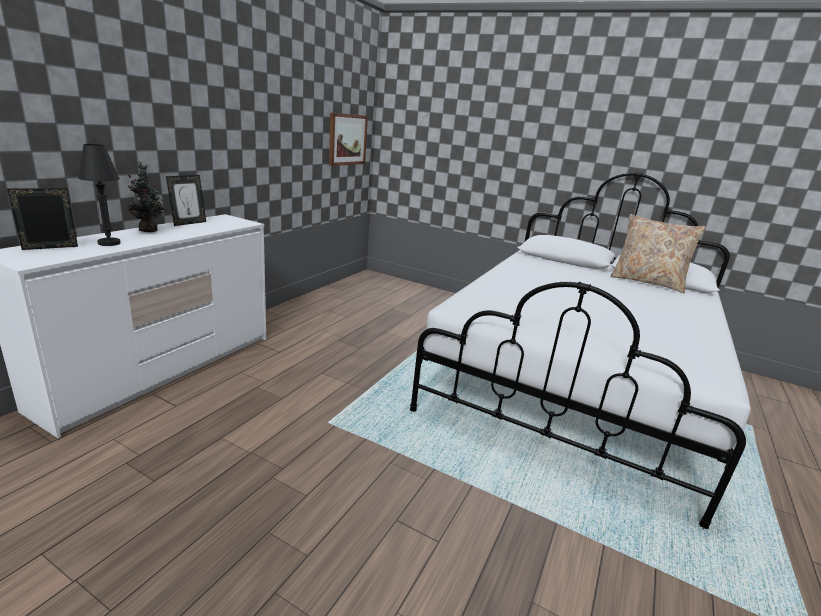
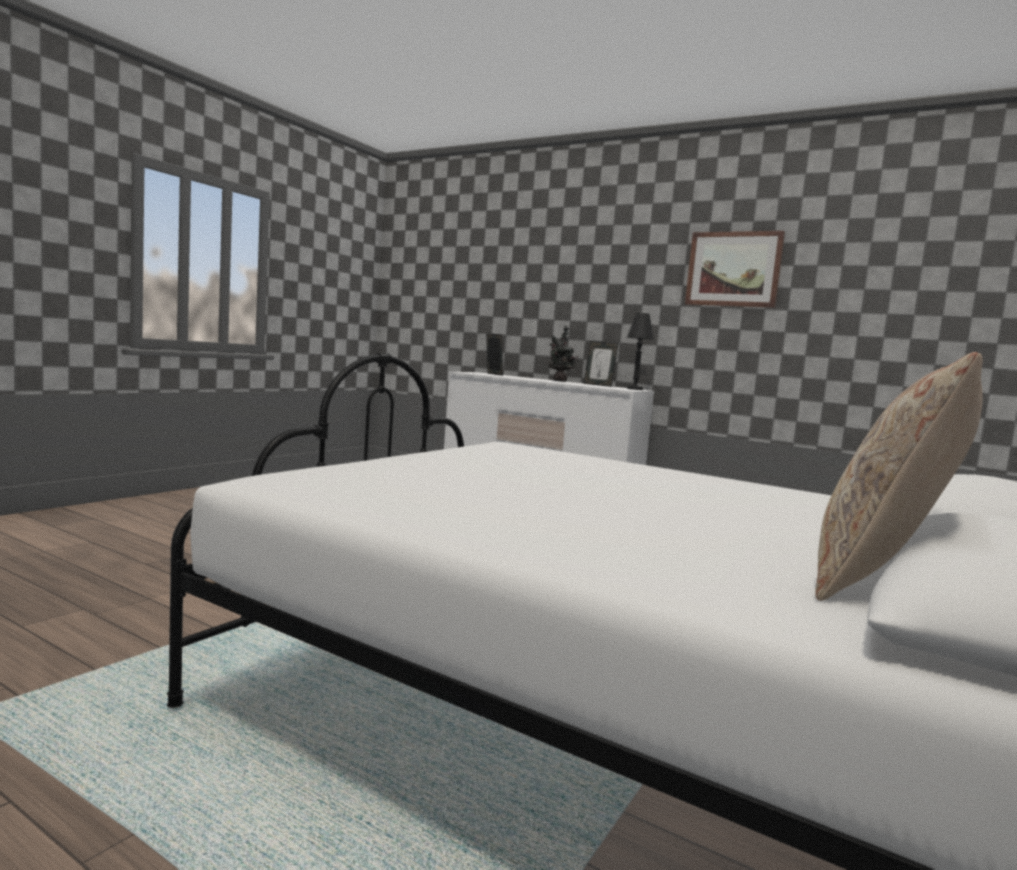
camera: 95 degrees right, 15 degrees down
black table lamp [78,144,120,246] -> black table lamp moved to [627,313,654,390]
picture [329,112,368,166] -> picture moved to [685,231,785,308]

